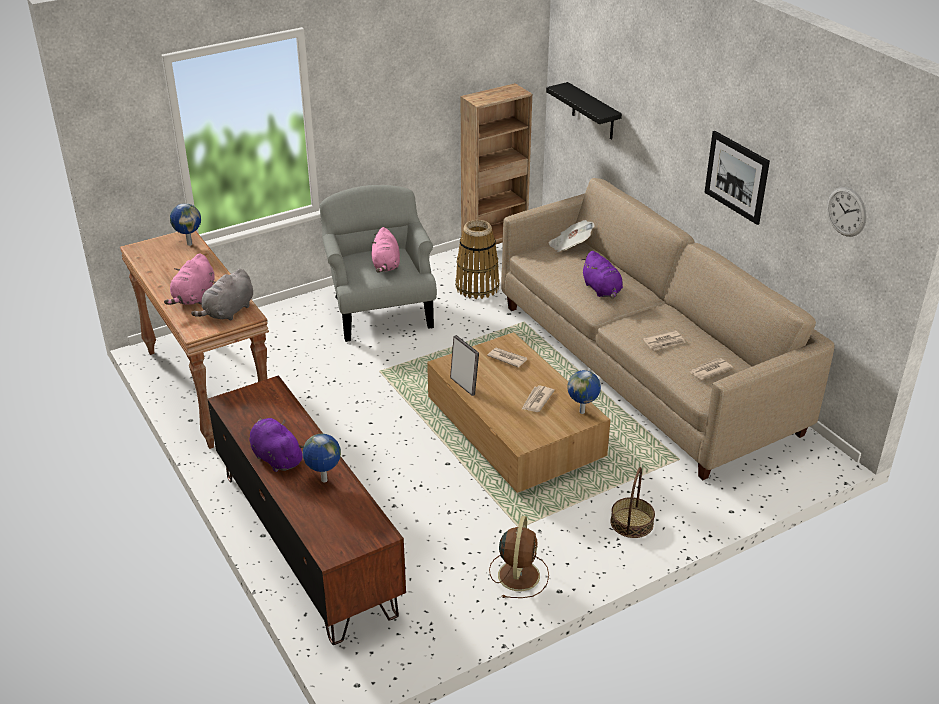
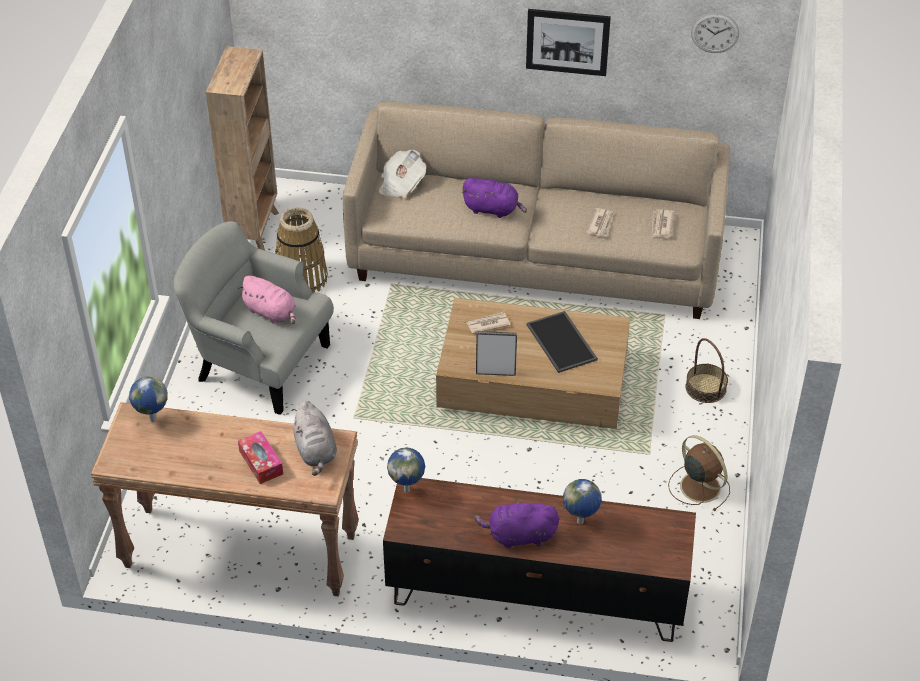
camera: 50 degrees left, 10 degrees up
pink plush toy [164,253,215,305] -> tissue box [238,431,283,484]
newspaper [521,385,555,412] -> tray [526,311,598,373]
black shelf [546,82,622,140] -> none
globe [567,370,601,414] -> globe moved to [387,447,425,492]

